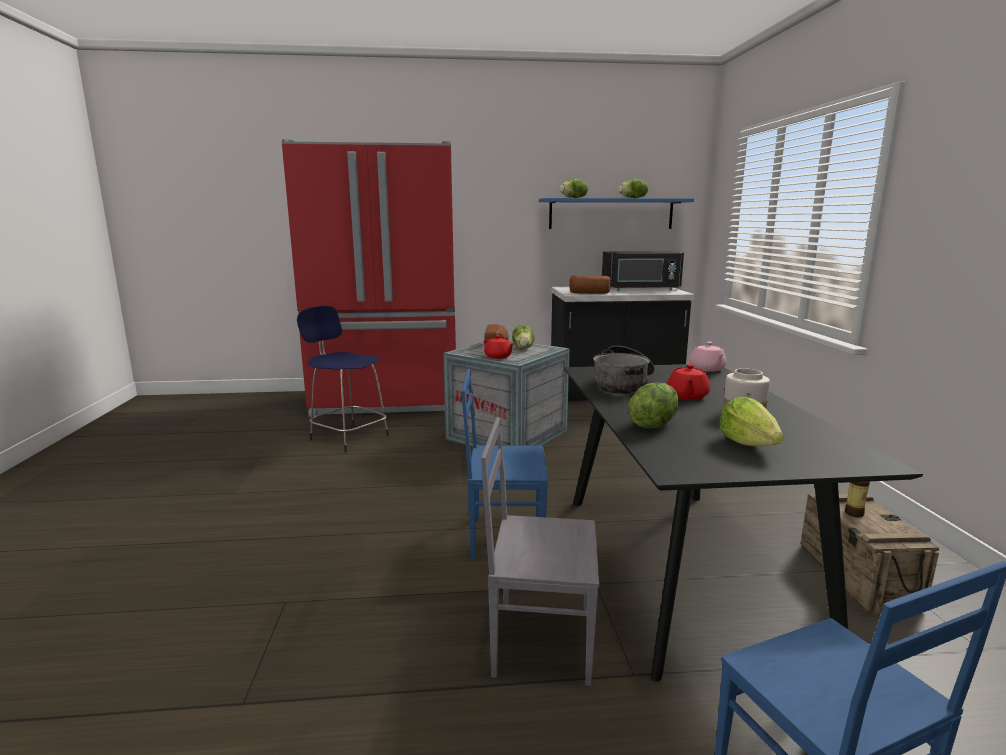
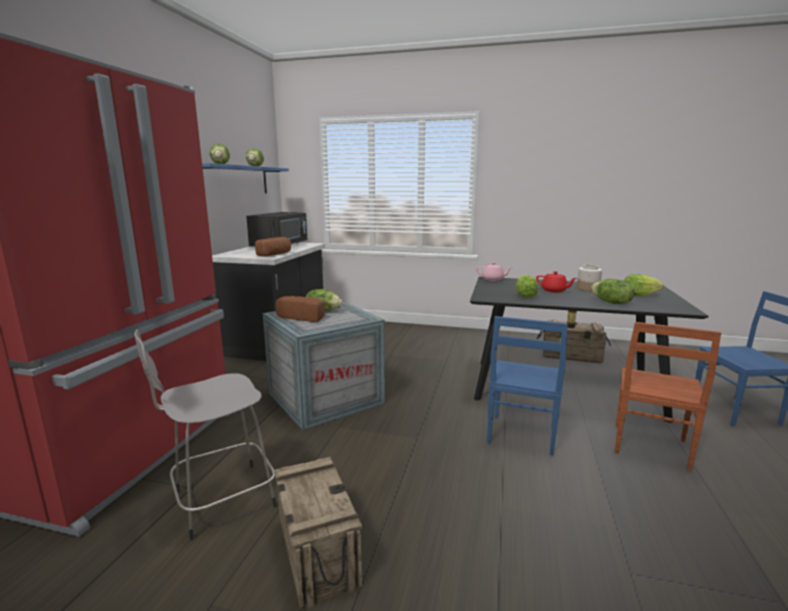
camera: 70 degrees left, 0 degrees up
blue stool [297,306,389,453] -> grey stool [135,329,277,541]
grey chair [481,417,599,686] -> brown chair [615,322,721,471]
red teapot [484,335,514,359] -> none
cooking pot [593,346,655,394] -> lettuce [516,275,538,298]
none -> crate [274,457,362,608]

